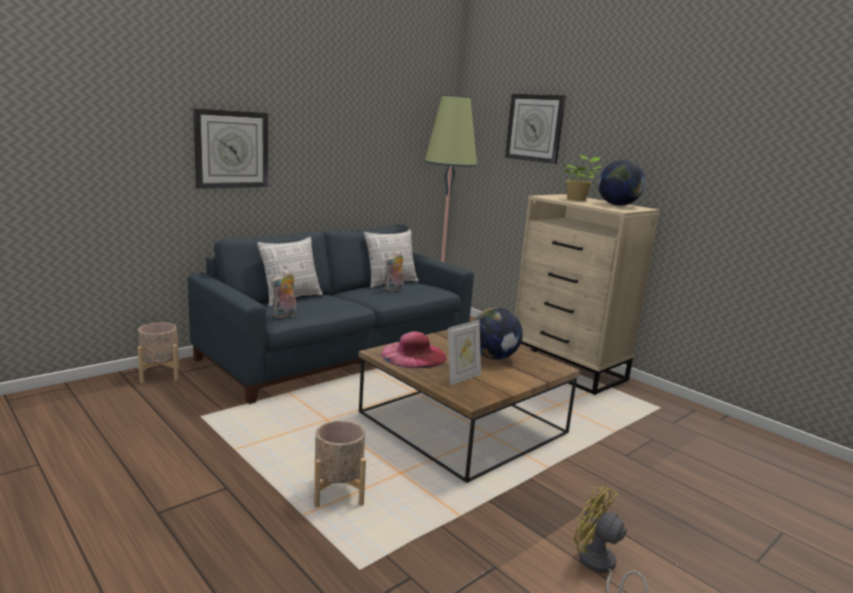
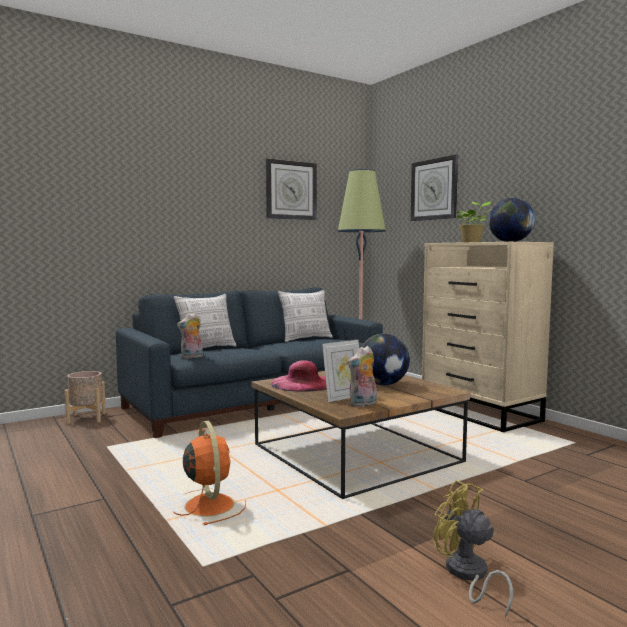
camera: 10 degrees right, 10 degrees down
wall clock [193,108,268,189] -> wall clock moved to [266,158,317,220]
beige planter [314,420,366,507] -> orange fan [172,421,246,525]
plush toy [385,250,404,292] -> plush toy moved to [348,346,377,407]

